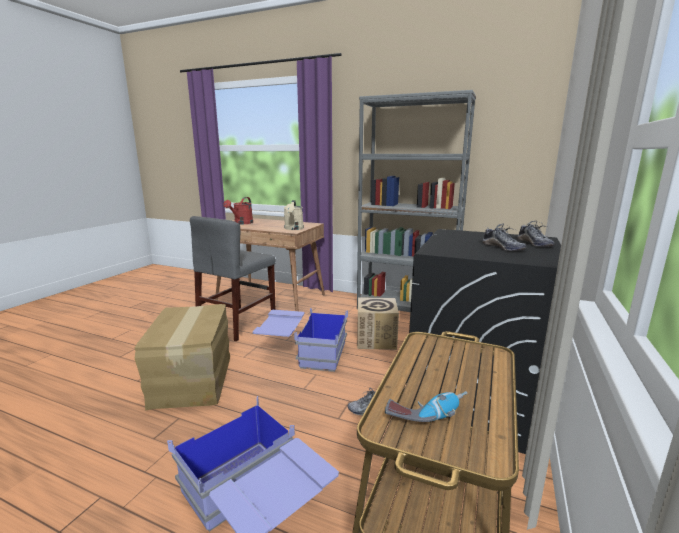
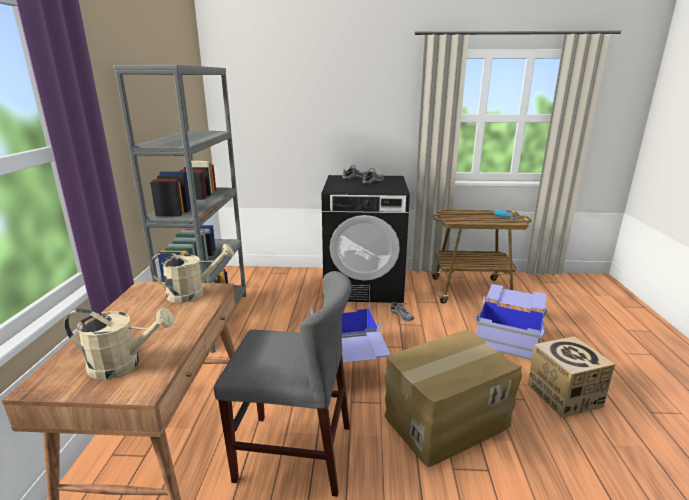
camera: 110 degrees left, 5 degrees up
red watering can [224,197,253,224] -> beige watering can [64,308,174,379]
cardboard box [357,297,399,350] -> cardboard box moved to [528,336,615,418]

